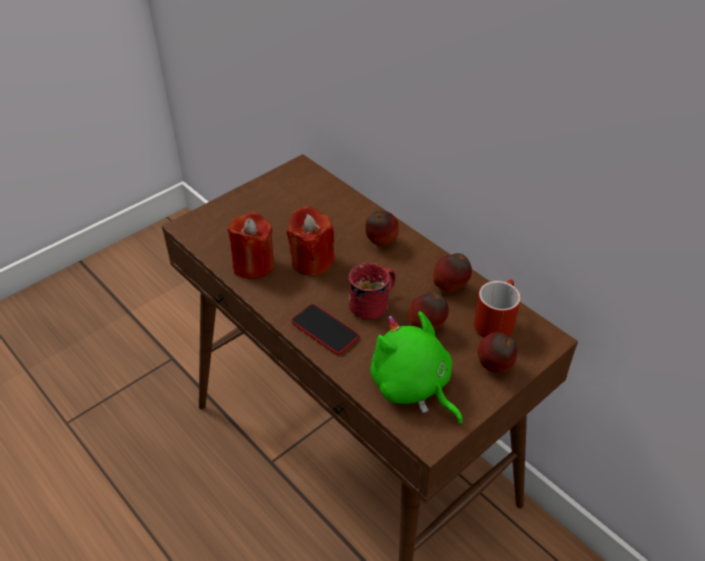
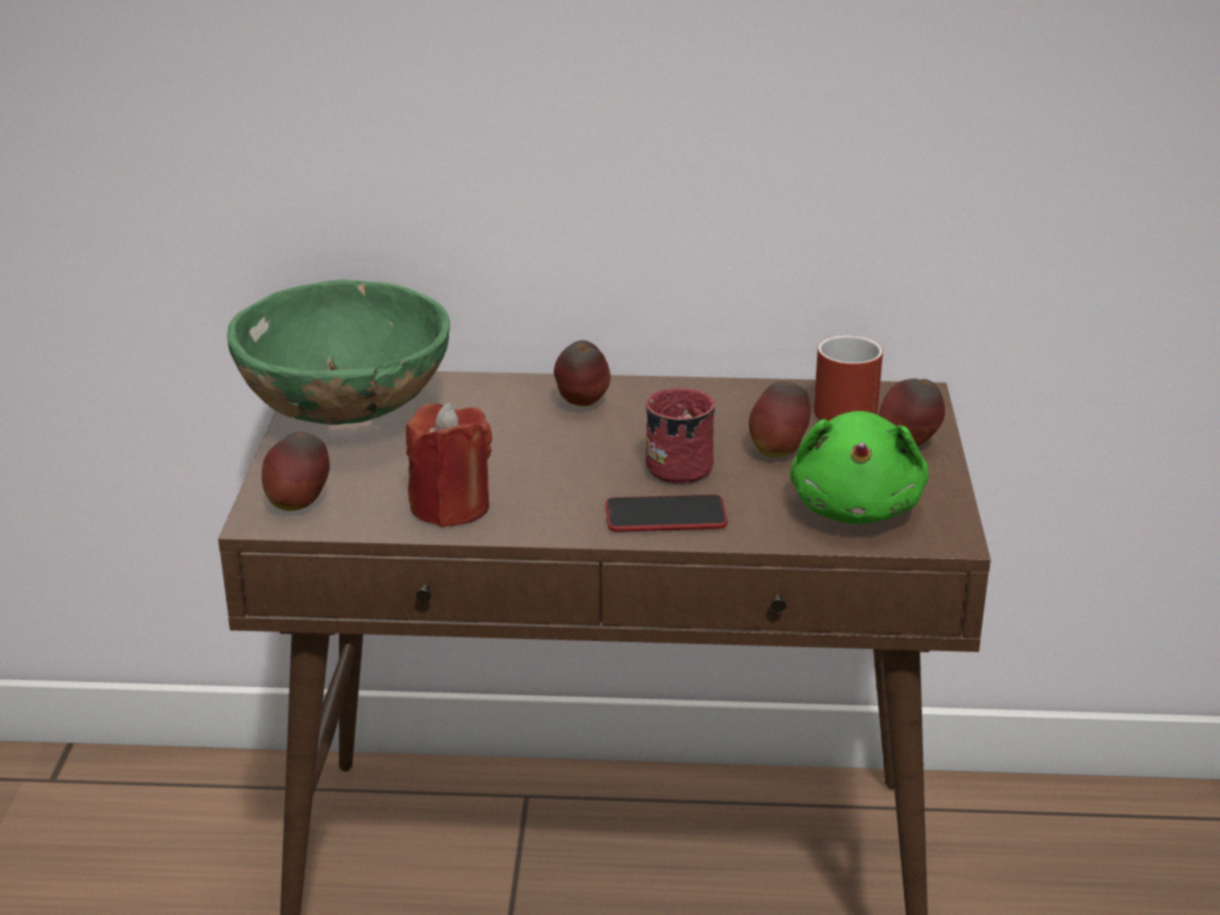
camera: 45 degrees left, 15 degrees down
red candle [287,206,335,276] -> none
green plush toy [370,311,463,425] -> green plush toy turned 90 degrees counterclockwise [790,411,929,524]
apple [433,253,472,292] -> apple moved to [262,432,330,511]
none -> green bowl [227,280,450,425]

